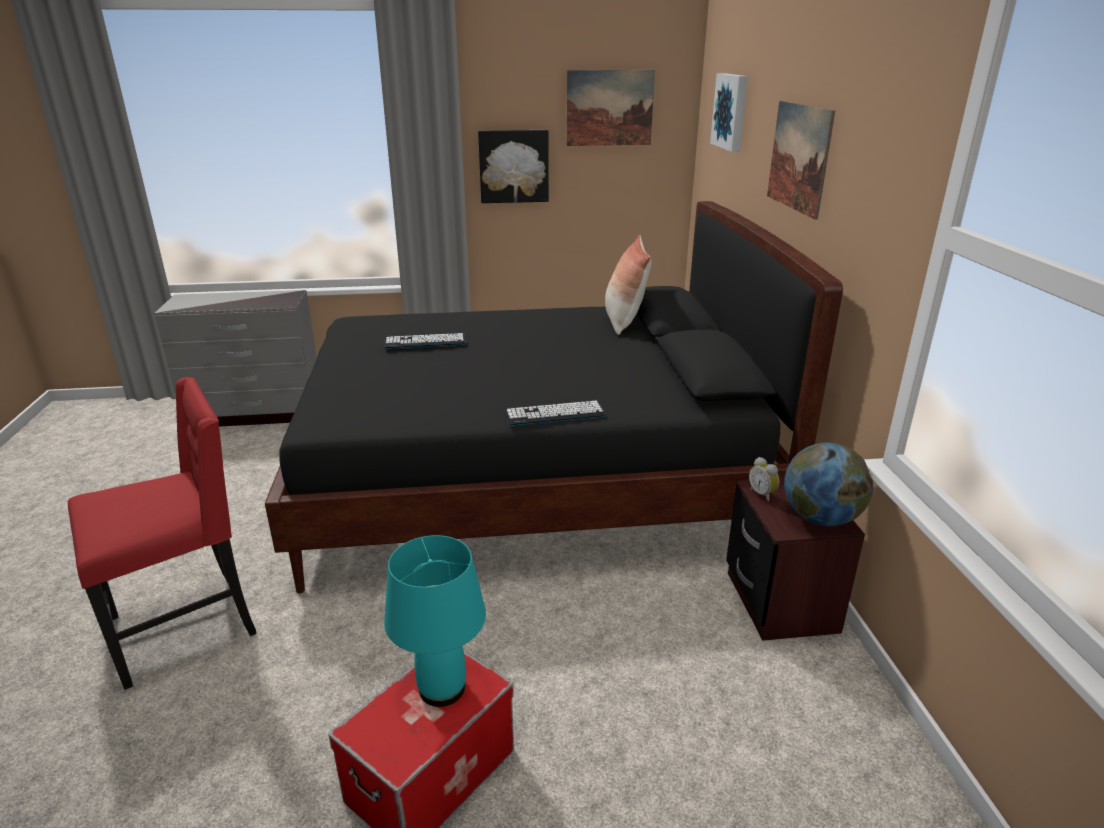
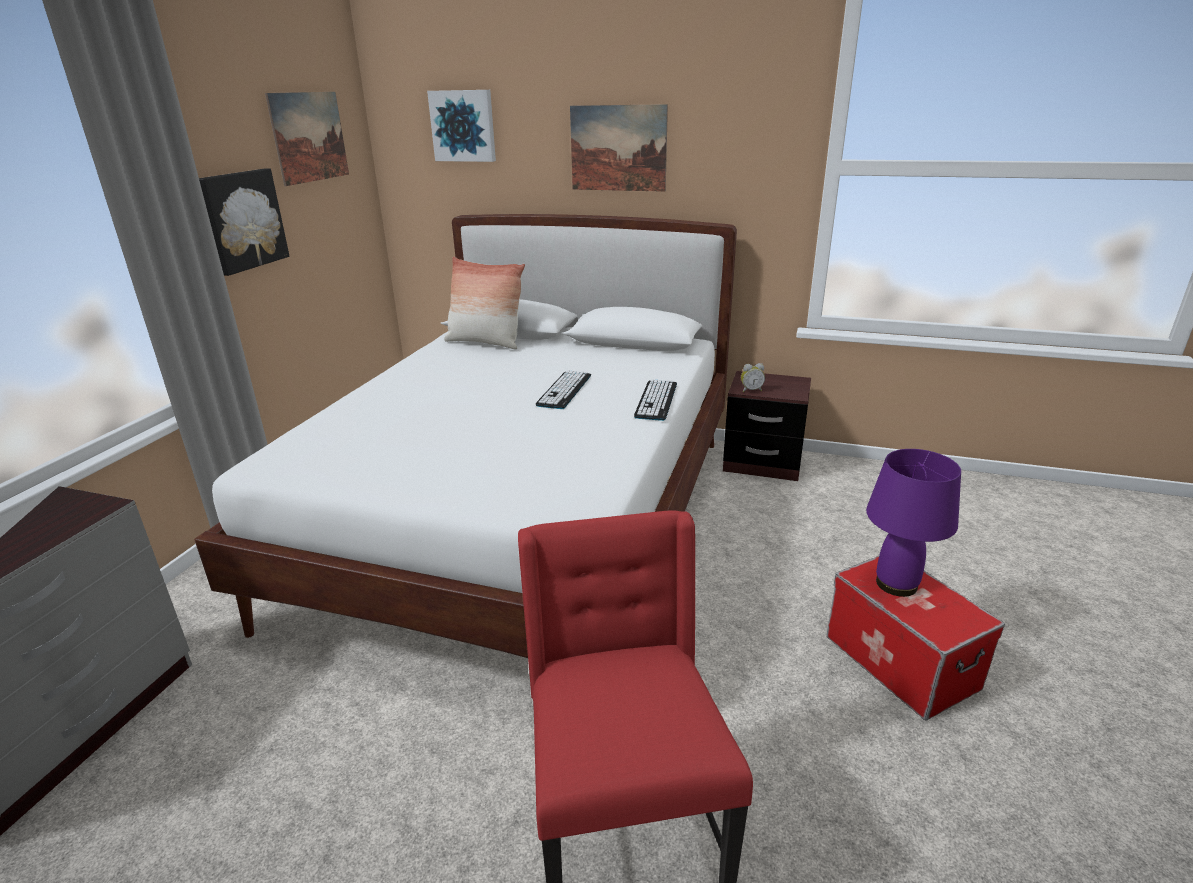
camera: 65 degrees left, 0 degrees up
black bed [265,201,843,593] -> white bed [194,214,737,658]
keyboard [384,333,466,349] -> keyboard moved to [535,370,591,409]
turquoise table lamp [384,535,486,707] -> purple table lamp [866,449,961,597]
globe [784,443,873,526] -> none

